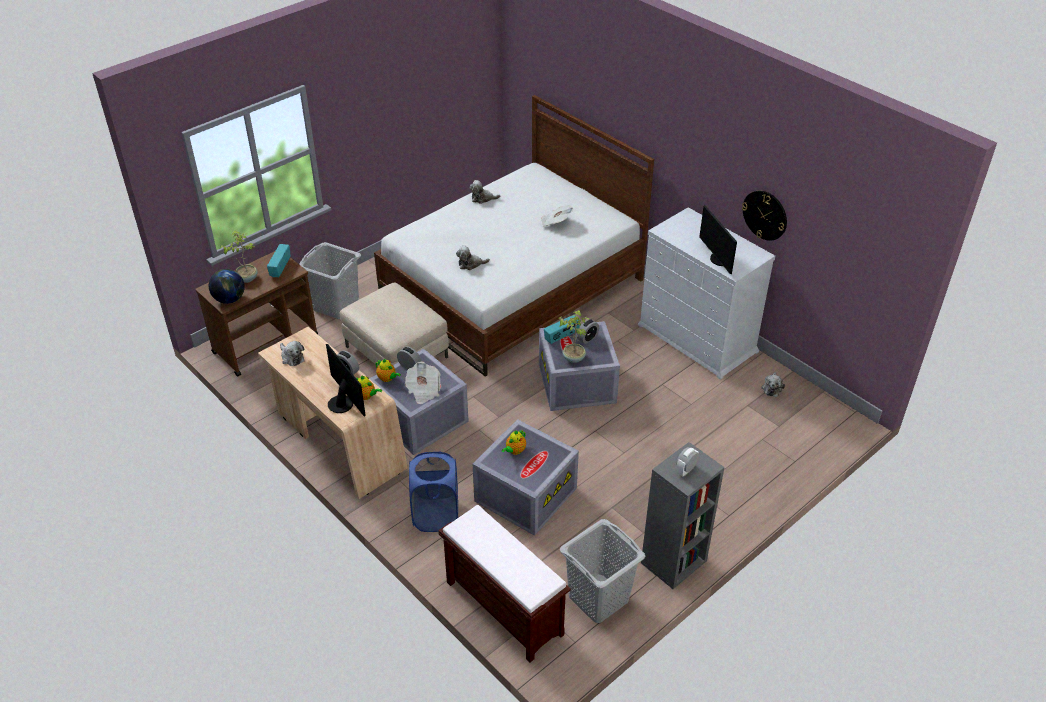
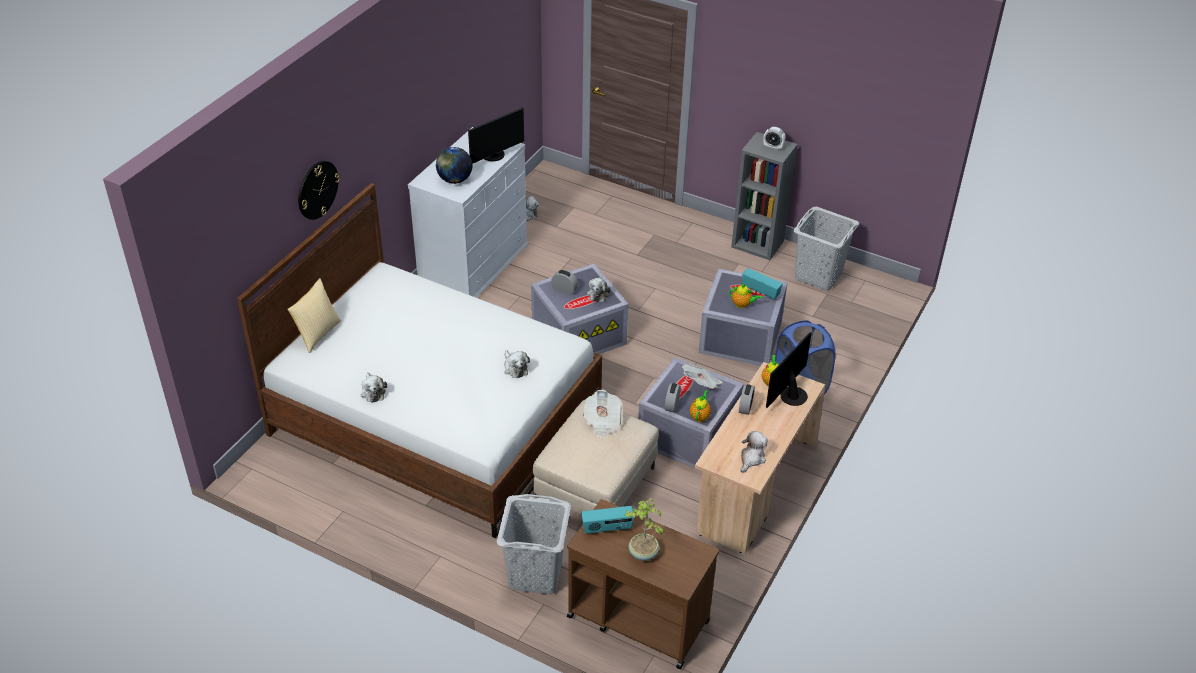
camera: 110 degrees left, 0 degrees up
globe [209,269,245,304] -> globe moved to [436,147,472,184]
brown bench [439,505,571,662] -> none
newspaper [541,205,573,227] -> newspaper moved to [583,390,623,438]
radio [544,315,580,345] -> radio moved to [742,268,783,299]
potted plant [558,310,590,363] -> plush toy [587,277,611,302]
wall clock [742,190,787,241] -> wall clock moved to [298,161,340,220]
none -> pillow [287,278,341,353]

